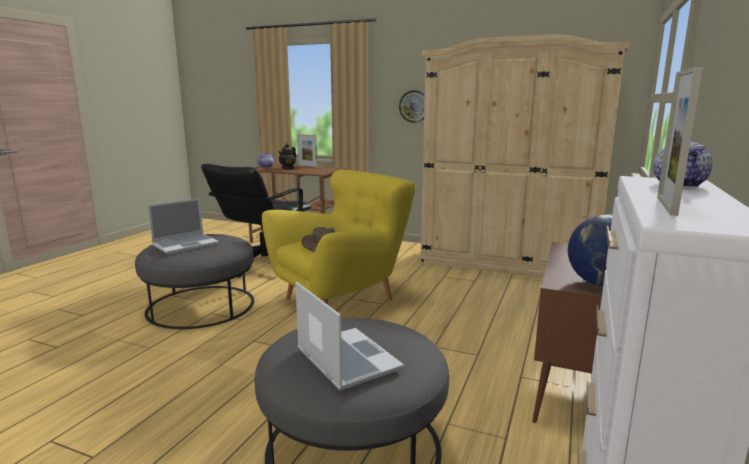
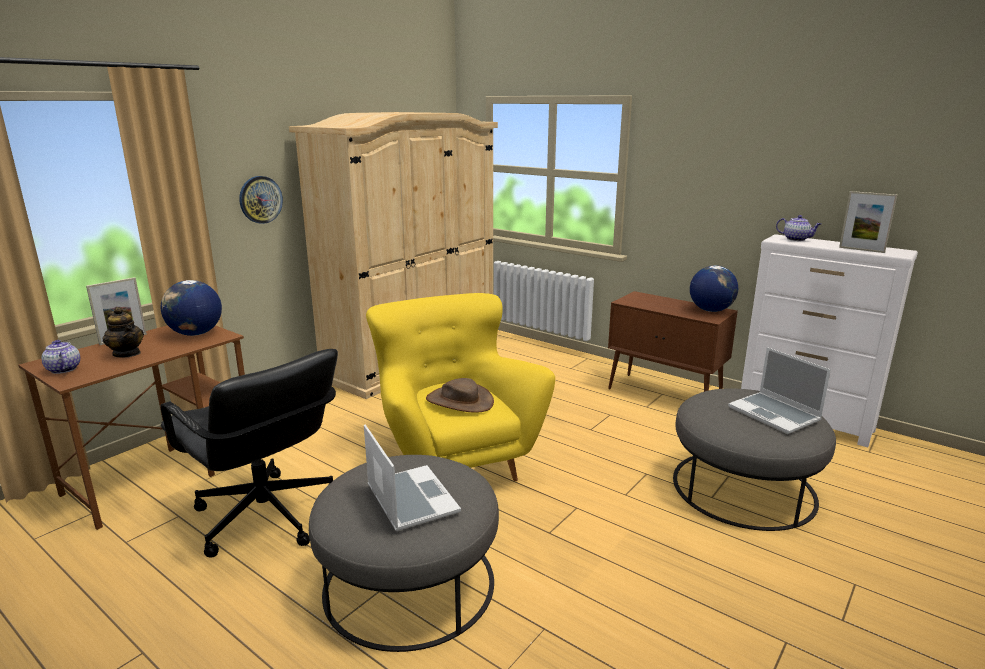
camera: 75 degrees left, 5 degrees up
laptop [295,282,404,391] -> laptop turned 105 degrees counterclockwise [728,347,831,434]
none -> globe [161,280,222,336]

